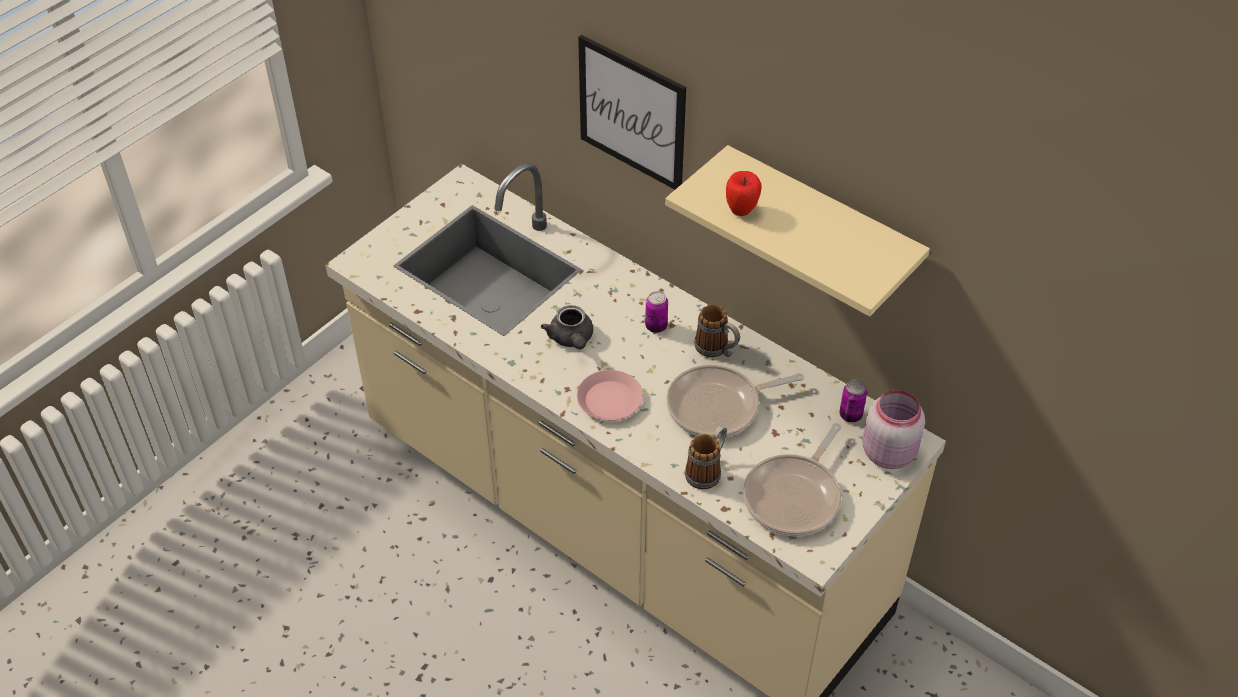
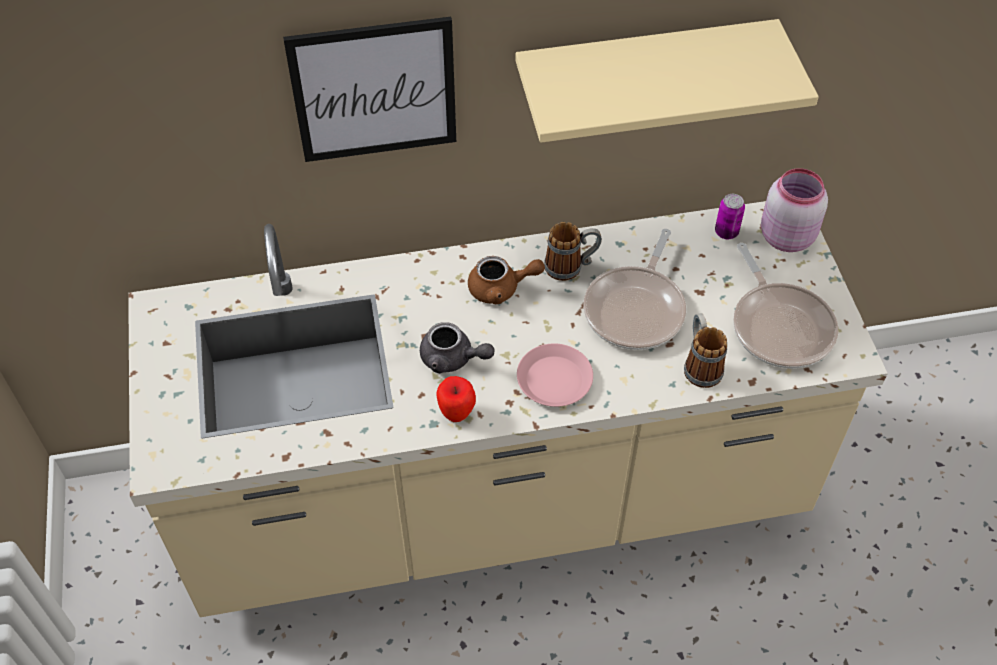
camera: 50 degrees left, 5 degrees up
can [645,291,668,333] -> brown teapot [468,256,545,304]
apple [726,171,762,216] -> apple moved to [436,376,476,422]

